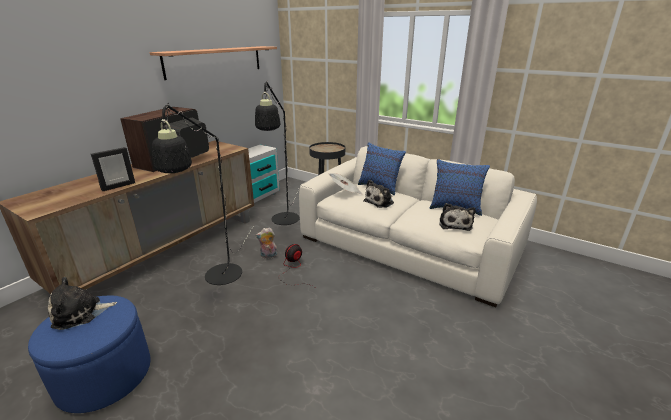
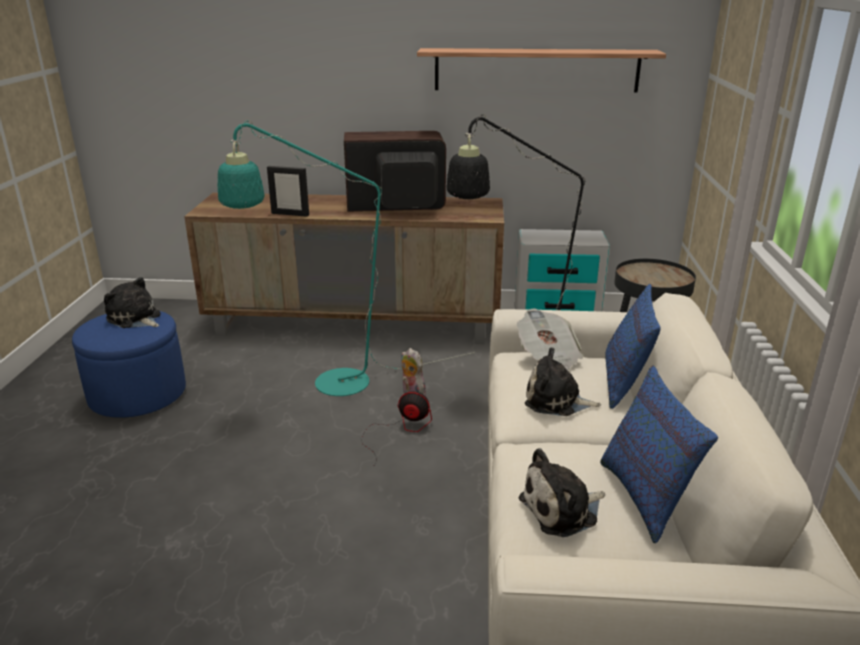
camera: 60 degrees right, 0 degrees up
black floor lamp [152,103,253,285] -> turquoise floor lamp [218,121,475,396]

